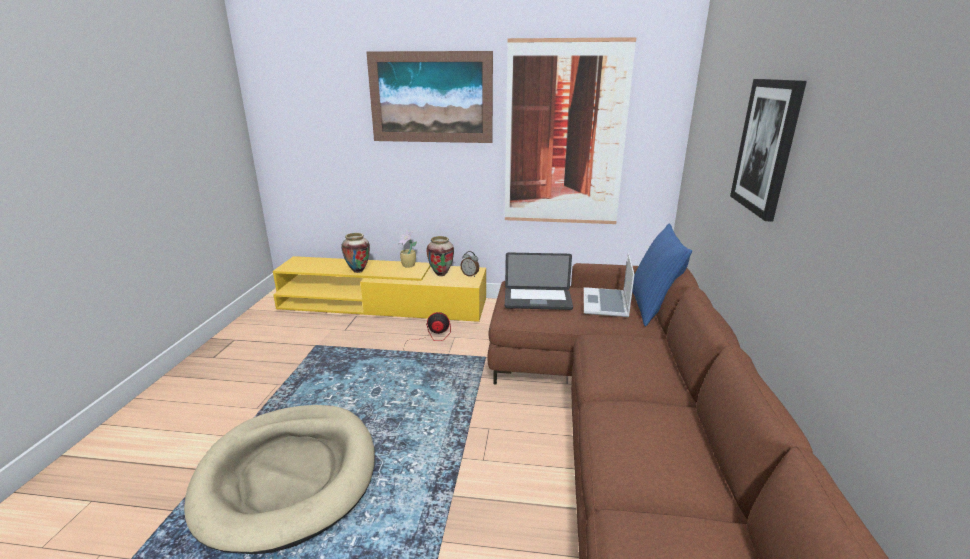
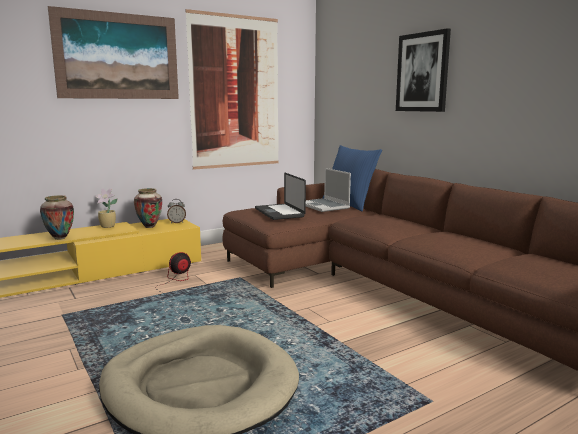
camera: 40 degrees left, 10 degrees down
laptop [505,252,573,310] -> laptop turned 105 degrees clockwise [255,173,306,220]

